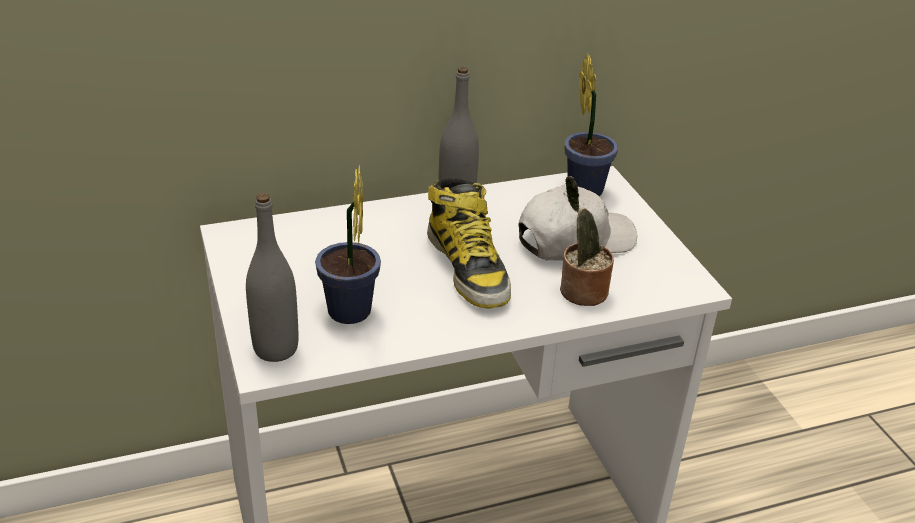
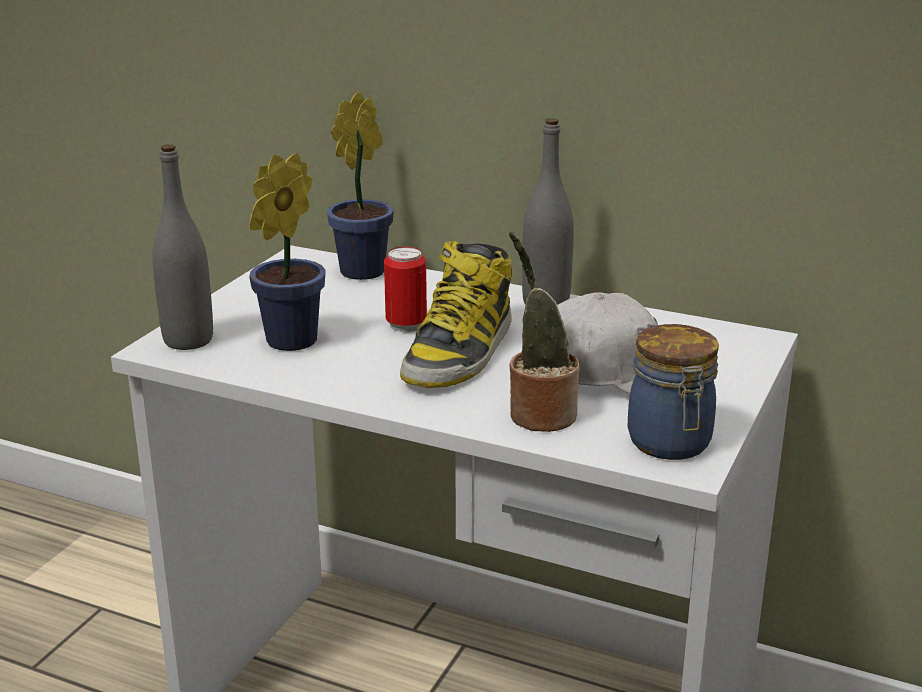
camera: 45 degrees right, 10 degrees down
potted plant [564,52,618,196] -> potted plant moved to [327,91,394,280]
none -> can [384,247,427,332]
none -> jar [628,324,719,460]

